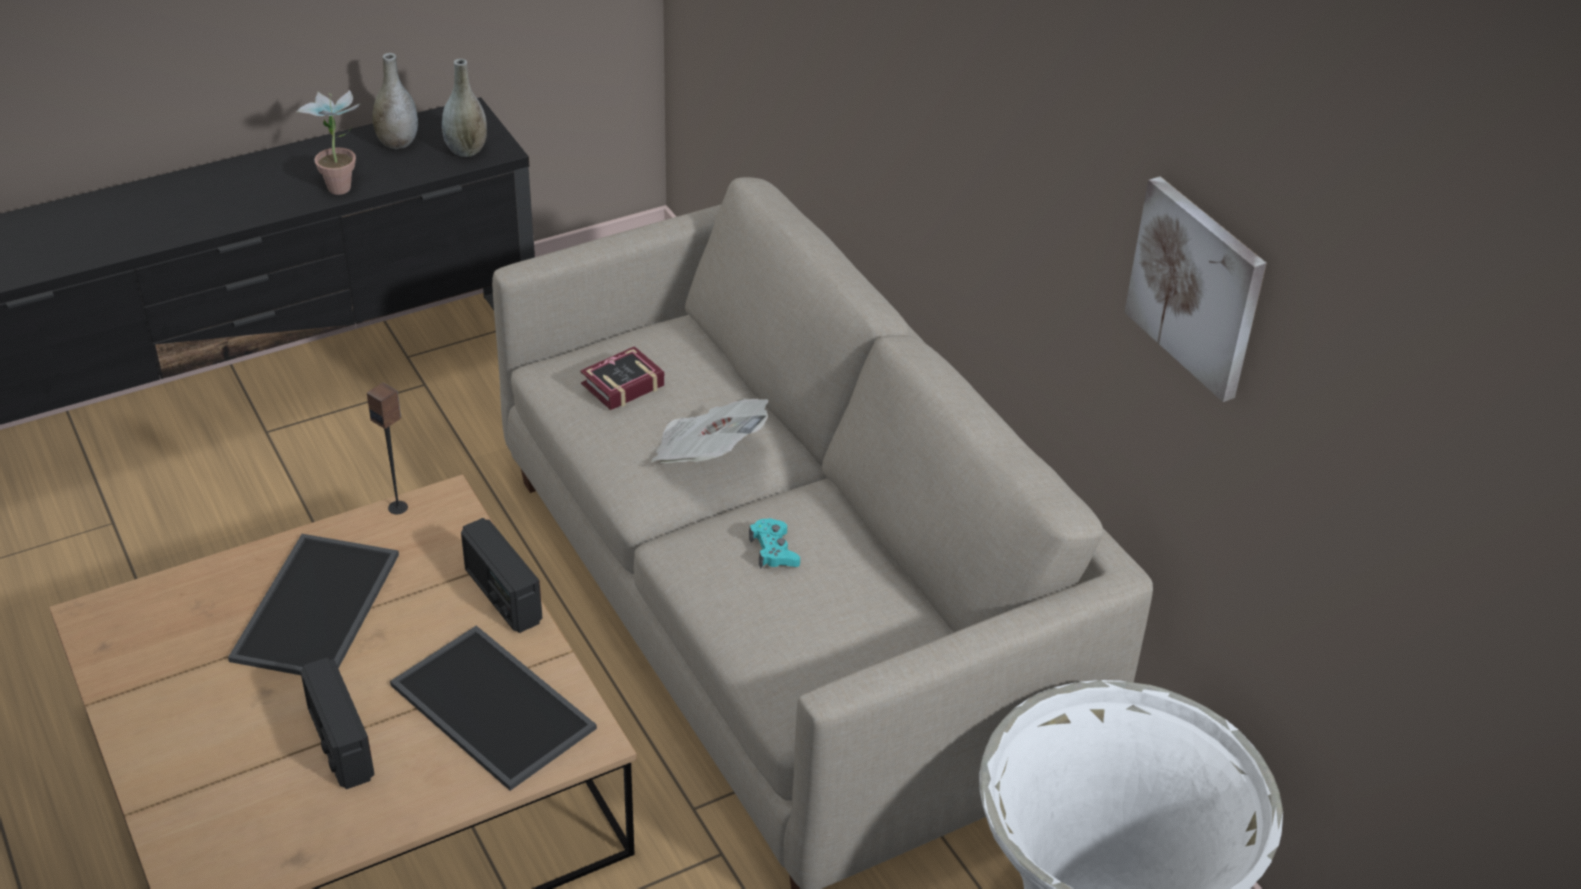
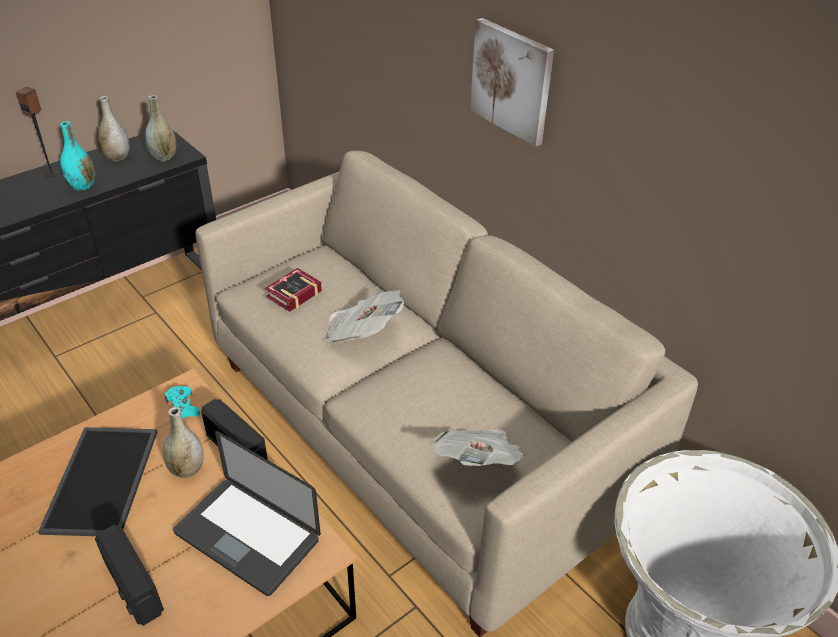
camera: 10 degrees left, 0 degrees up
potted plant [297,90,360,195] -> turquoise vase [60,121,95,191]
speaker [367,382,408,514] -> speaker moved to [16,87,58,177]
tray [390,626,597,791] -> laptop [173,431,321,596]
turquoise game controller [749,518,800,569] -> turquoise game controller moved to [164,386,200,418]
picture [1124,176,1267,402] -> picture moved to [470,18,554,147]
none -> grey vase [163,407,203,478]
none -> newspaper [430,429,525,466]

